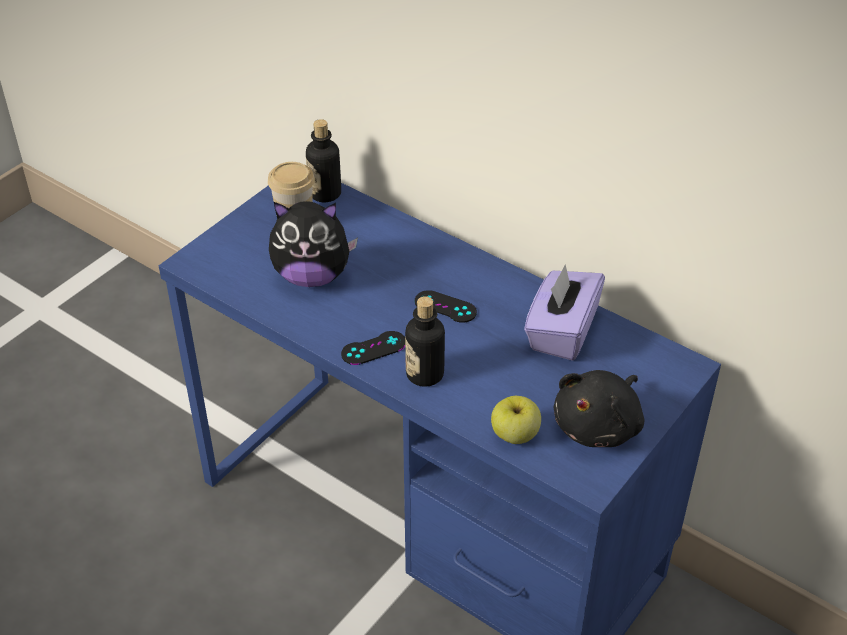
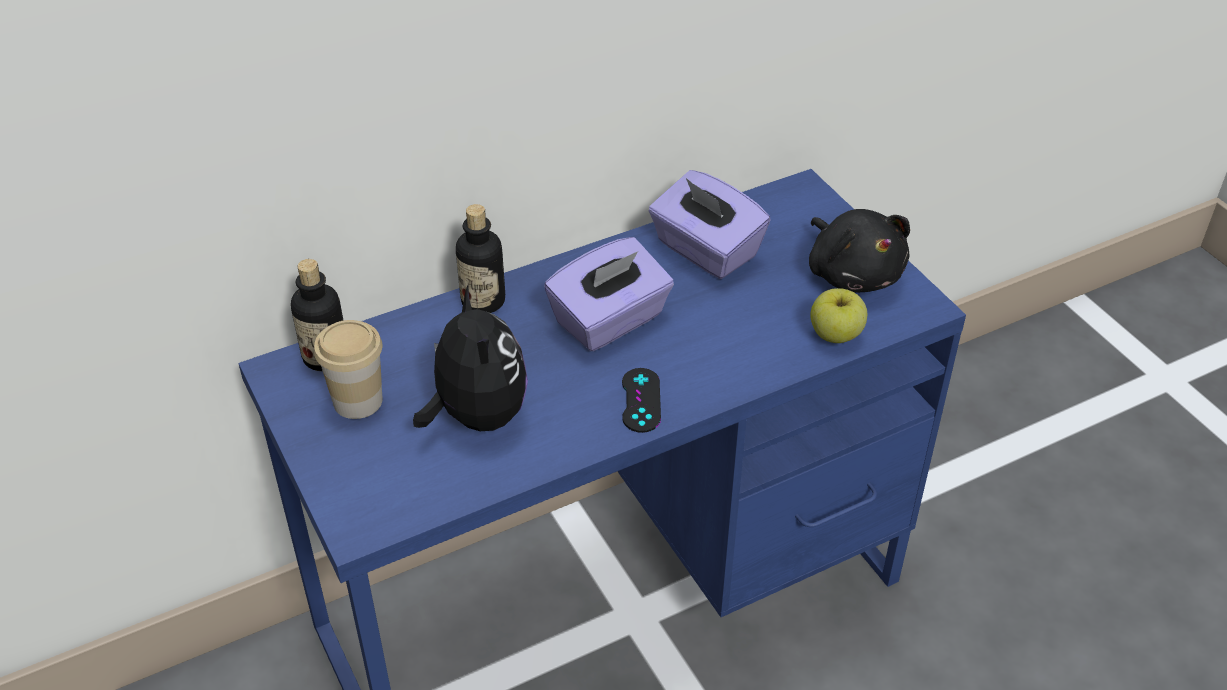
camera: 65 degrees left, 0 degrees up
plush toy [269,201,358,287] -> plush toy turned 45 degrees counterclockwise [413,286,528,431]
bottle [405,296,445,387] -> bottle moved to [456,204,505,313]
black game controller [415,290,477,323] -> purple tissue box [544,237,674,351]

